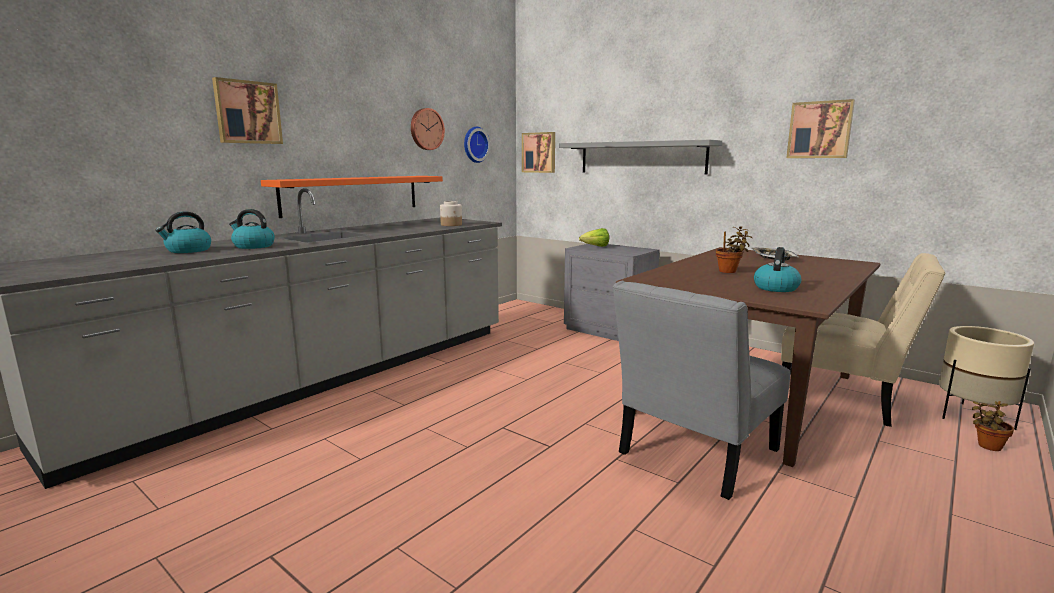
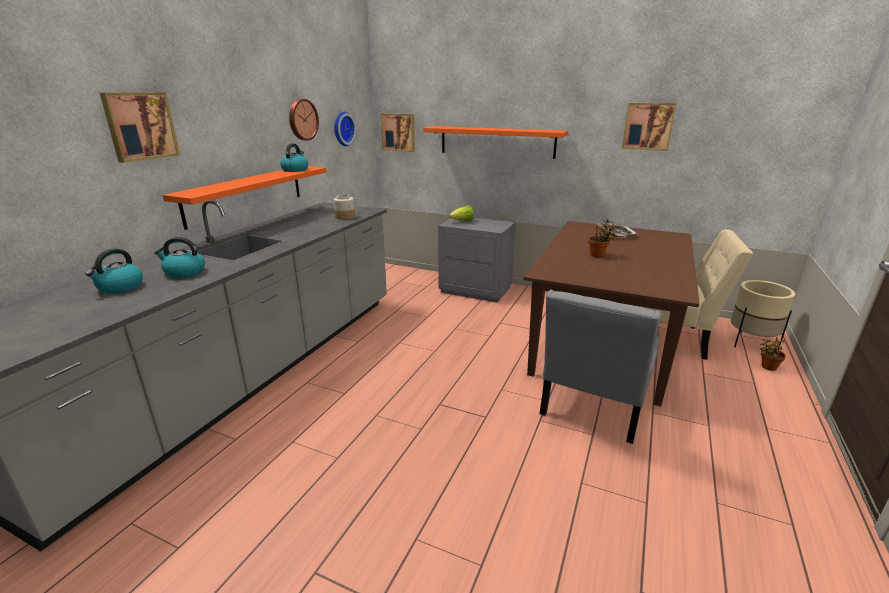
camera: 15 degrees left, 10 degrees up
grey shelf [559,140,722,174] -> orange shelf [423,126,568,159]
kettle [754,247,801,292] -> kettle moved to [280,143,308,172]

